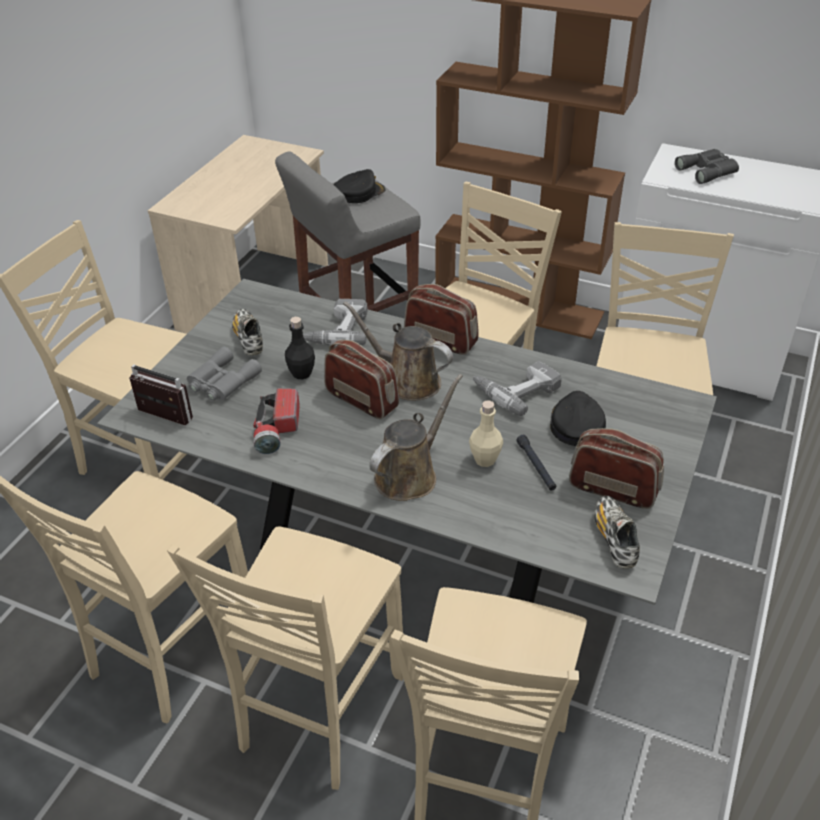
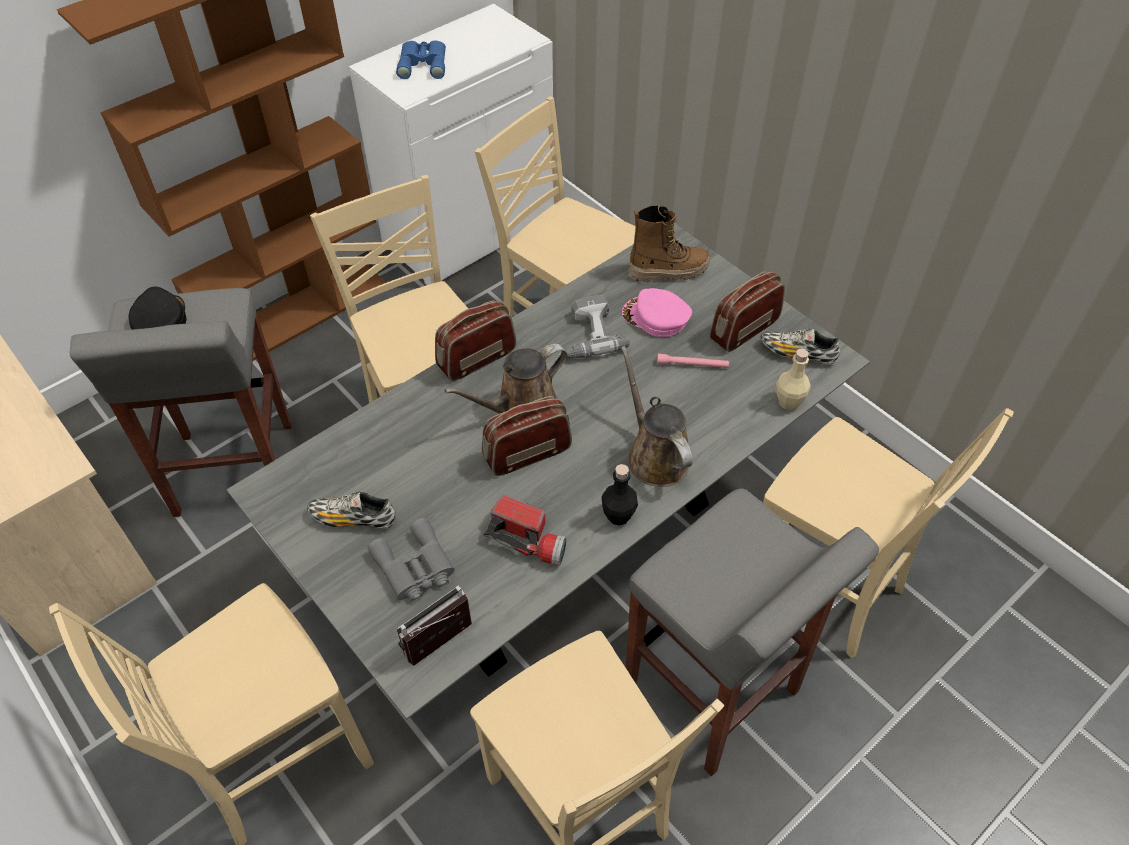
camera: 65 degrees left, 10 degrees up
beige chair [167,526,403,790] -> grey stool [626,488,879,776]
black bottle [285,317,315,379] -> black bottle moved to [602,464,638,526]
power drill [303,299,368,346] -> none
beige bottle [469,400,503,467] -> beige bottle moved to [776,349,811,410]
black flashlight [516,435,556,490] -> pink flashlight [657,354,729,368]
black cap [550,391,606,446] -> pink cap [622,288,692,337]
grey binoculars [675,149,739,184] -> blue binoculars [396,41,446,79]
none -> boot [629,205,709,282]

